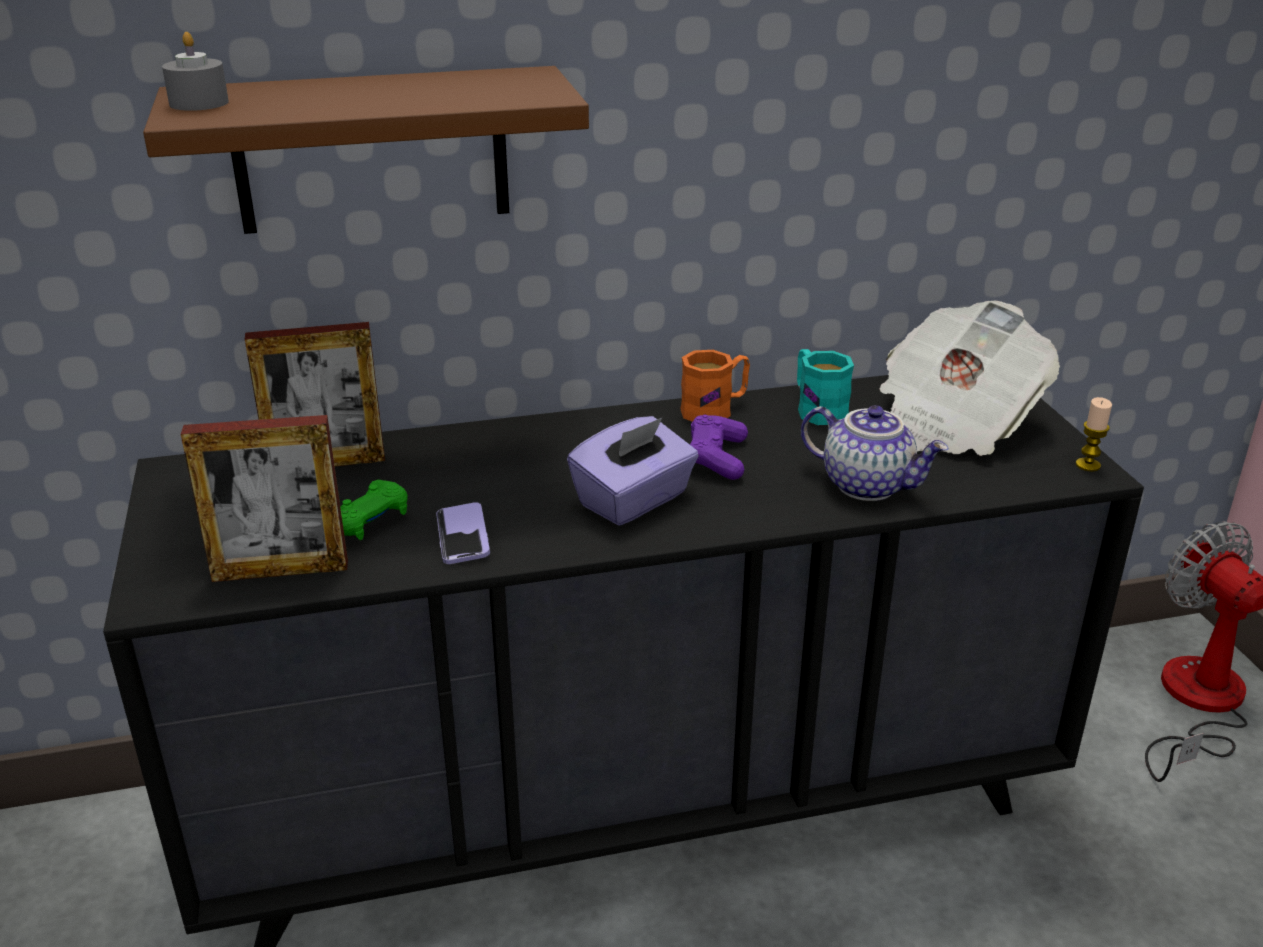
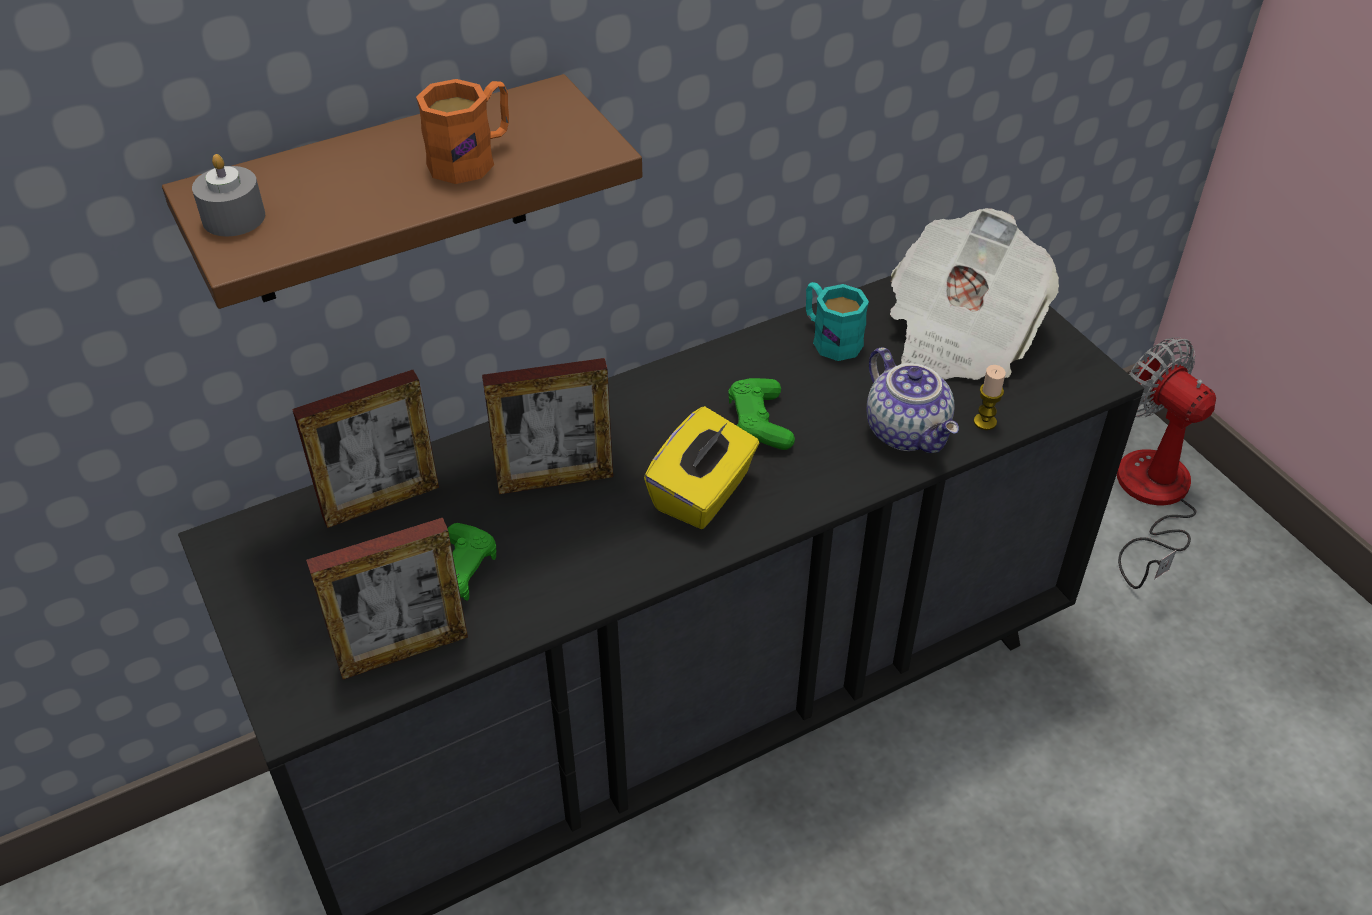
camera: 15 degrees left, 15 degrees up
phone [436,502,490,564] -> none
purple tissue box [567,416,699,526] -> yellow tissue box [644,406,759,529]
orange mug [681,350,750,422] -> orange mug moved to [416,79,509,184]
purple game controller [690,415,748,480] -> green game controller [728,378,795,450]
teapot [801,405,948,501] -> teapot turned 45 degrees clockwise [867,347,959,453]
candle [1076,397,1112,471] -> candle moved to [973,365,1006,430]
none -> picture frame [482,358,613,494]

